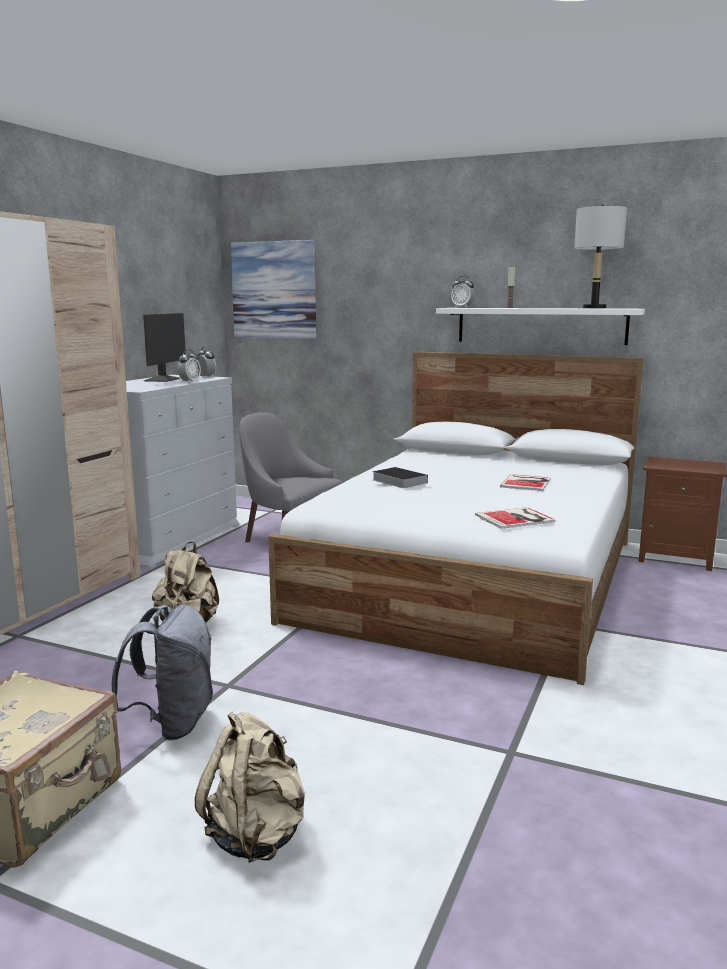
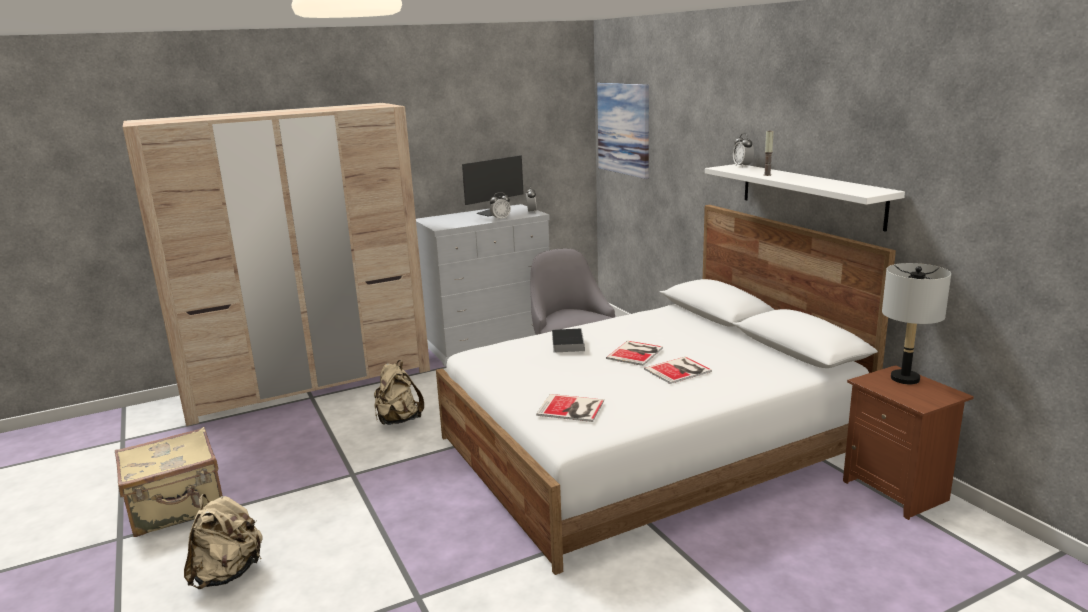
camera: 40 degrees right, 5 degrees up
grey backpack [112,604,213,740] -> none
grey table lamp [574,205,627,308] -> grey table lamp moved to [882,263,951,384]
none -> book [606,341,663,366]

